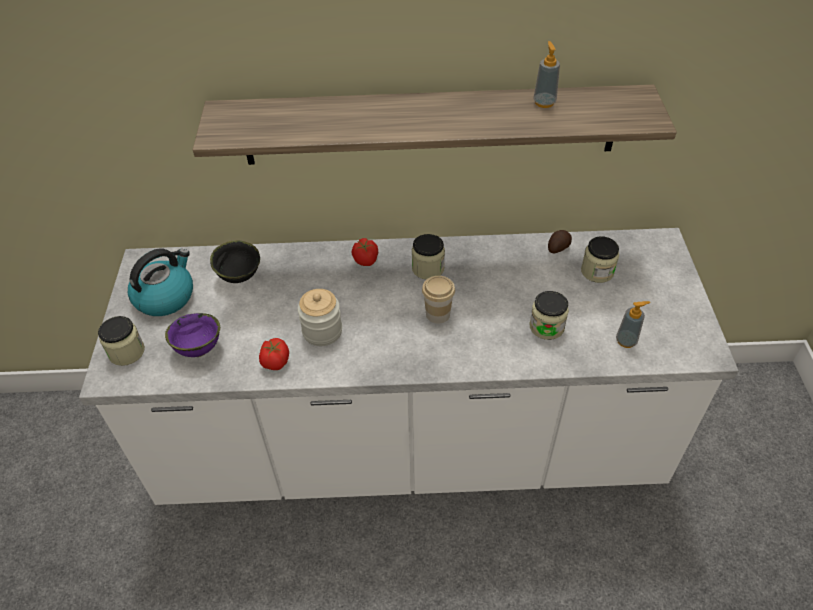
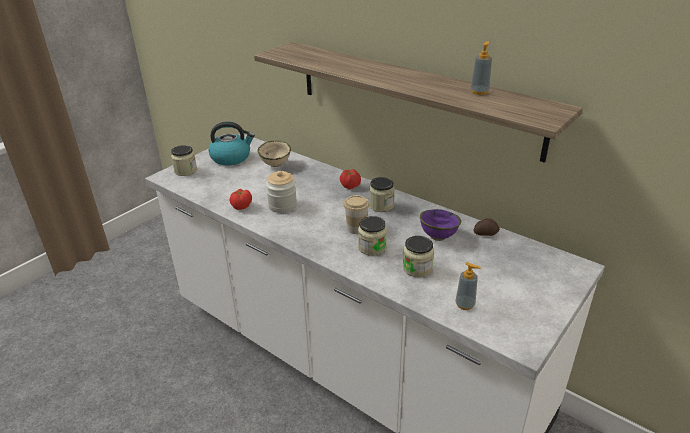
camera: 40 degrees right, 15 degrees down
purple bowl [165,313,220,357] -> purple bowl moved to [420,209,461,241]
black bowl [210,240,260,283] -> beige bowl [257,141,291,167]
jar [581,236,619,283] -> jar moved to [358,216,387,256]

